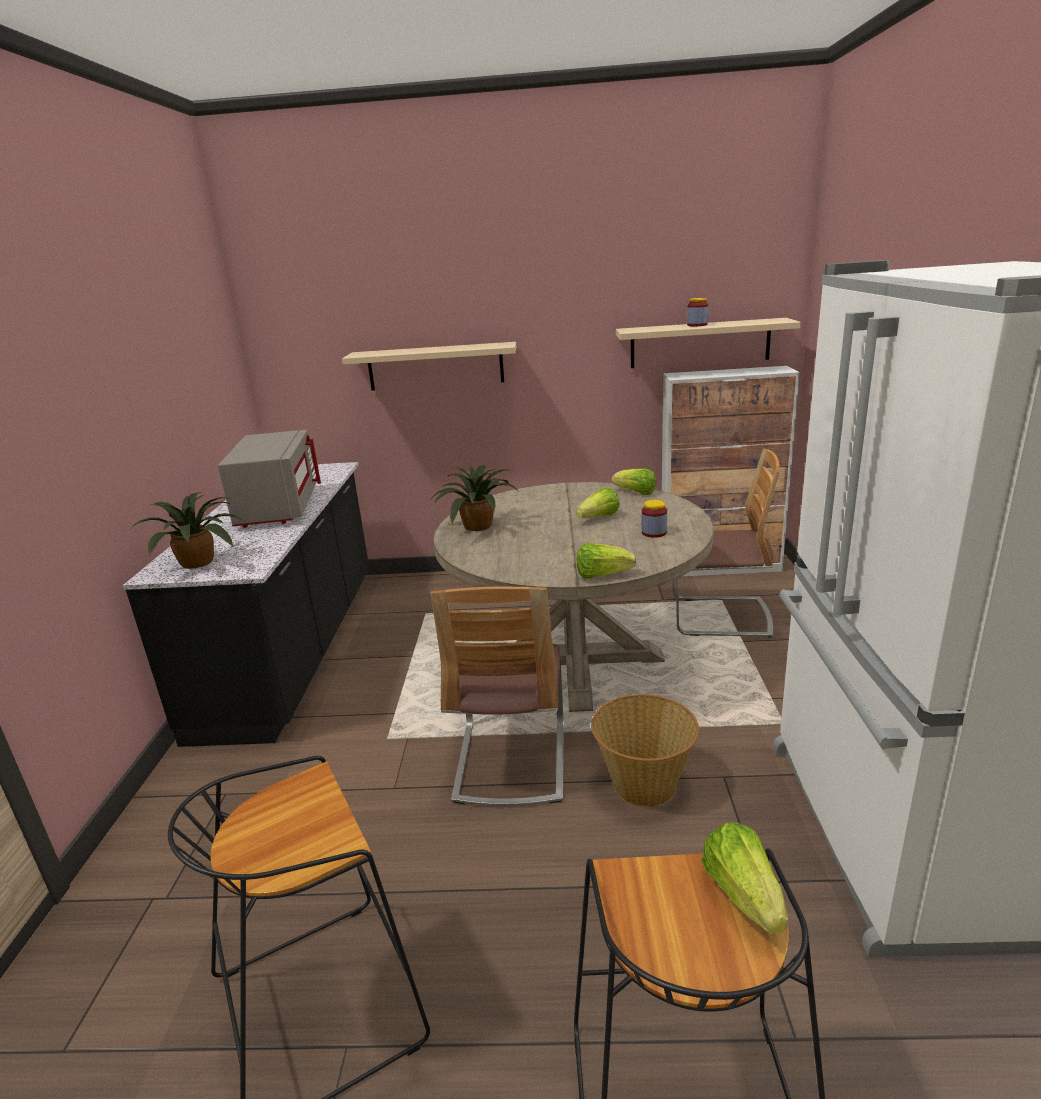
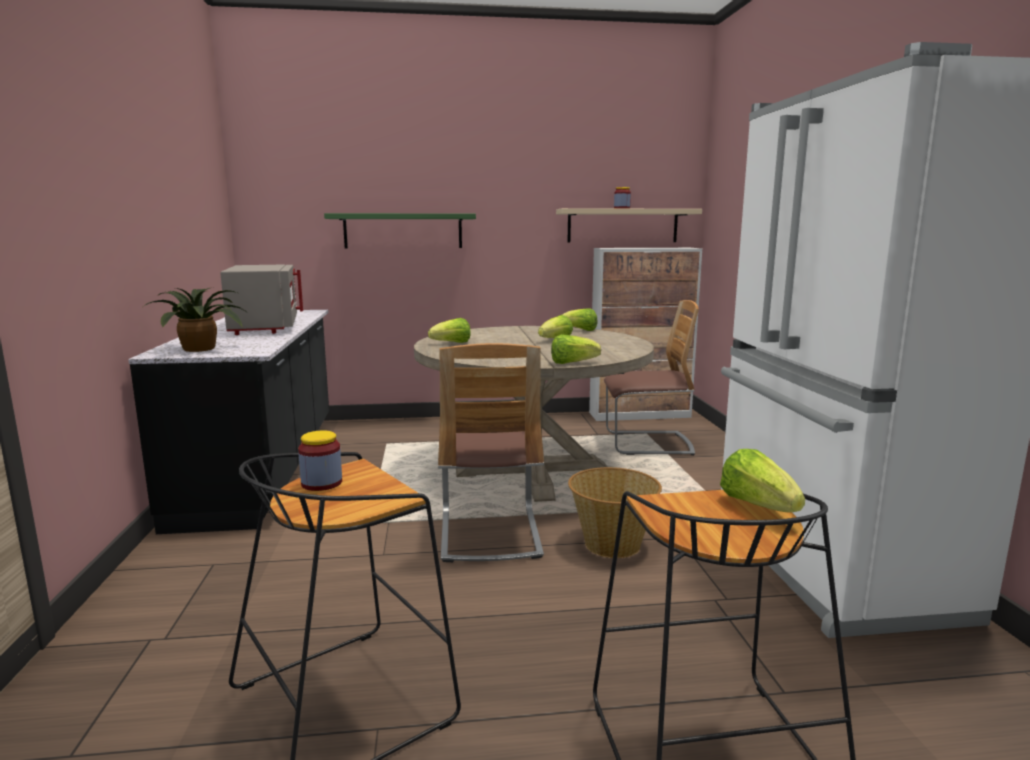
camera: 10 degrees left, 10 degrees down
beige shelf [342,342,516,390] -> green shelf [324,213,476,248]
potted plant [430,465,518,531] -> lettuce [428,318,471,343]
jar [642,500,667,538] -> jar moved to [298,430,342,491]

